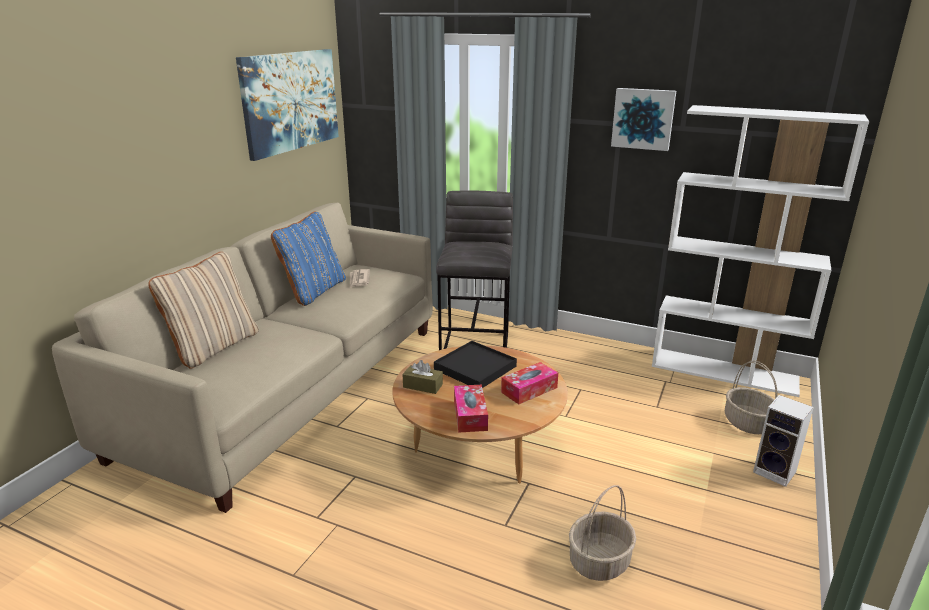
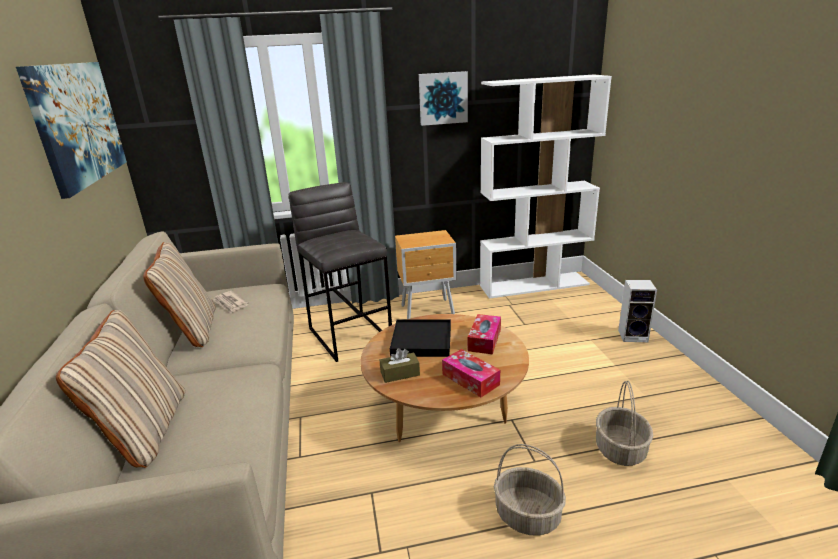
camera: 35 degrees left, 0 degrees up
blue pillow [271,211,346,306] -> beige pillow [143,242,216,347]
basket [725,361,778,434] -> basket moved to [494,444,566,536]
none -> brown nightstand [395,230,457,319]

